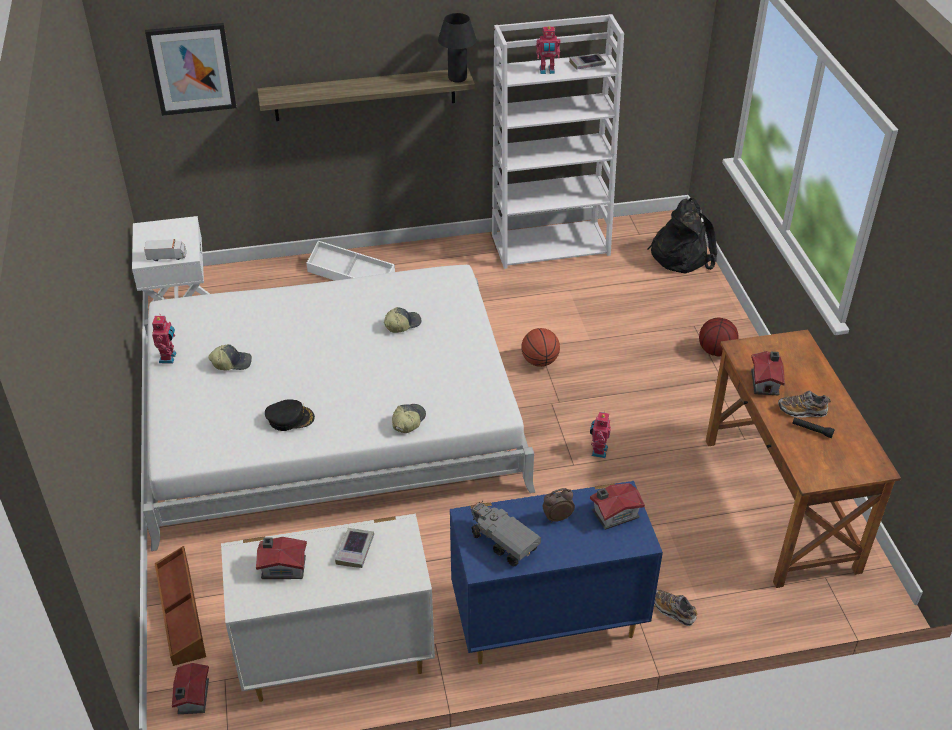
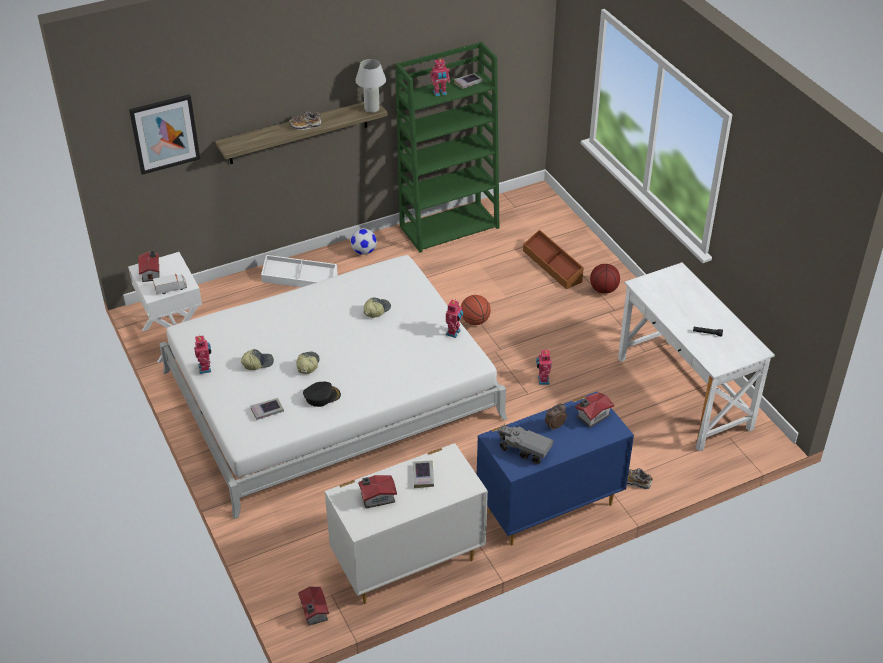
camera: 15 degrees left, 0 degrees up
brown storage box [155,546,206,666] -> brown storage box moved to [523,230,584,289]
cap [392,404,426,433] -> cap moved to [296,351,320,374]
black table lamp [438,13,477,82] -> white table lamp [355,59,386,113]
white bookcase [492,14,624,269] -> green bookcase [395,42,499,253]
black backpack [647,198,717,273] -> none
brown desk [706,330,901,588] -> white desk [618,262,775,451]
toy house [751,351,785,395] -> toy house moved to [138,251,160,282]
shoe [778,390,831,418] -> shoe moved to [289,111,322,130]
none -> book [250,398,284,420]
none -> football [351,228,377,255]
none -> toy robot [446,299,463,338]

